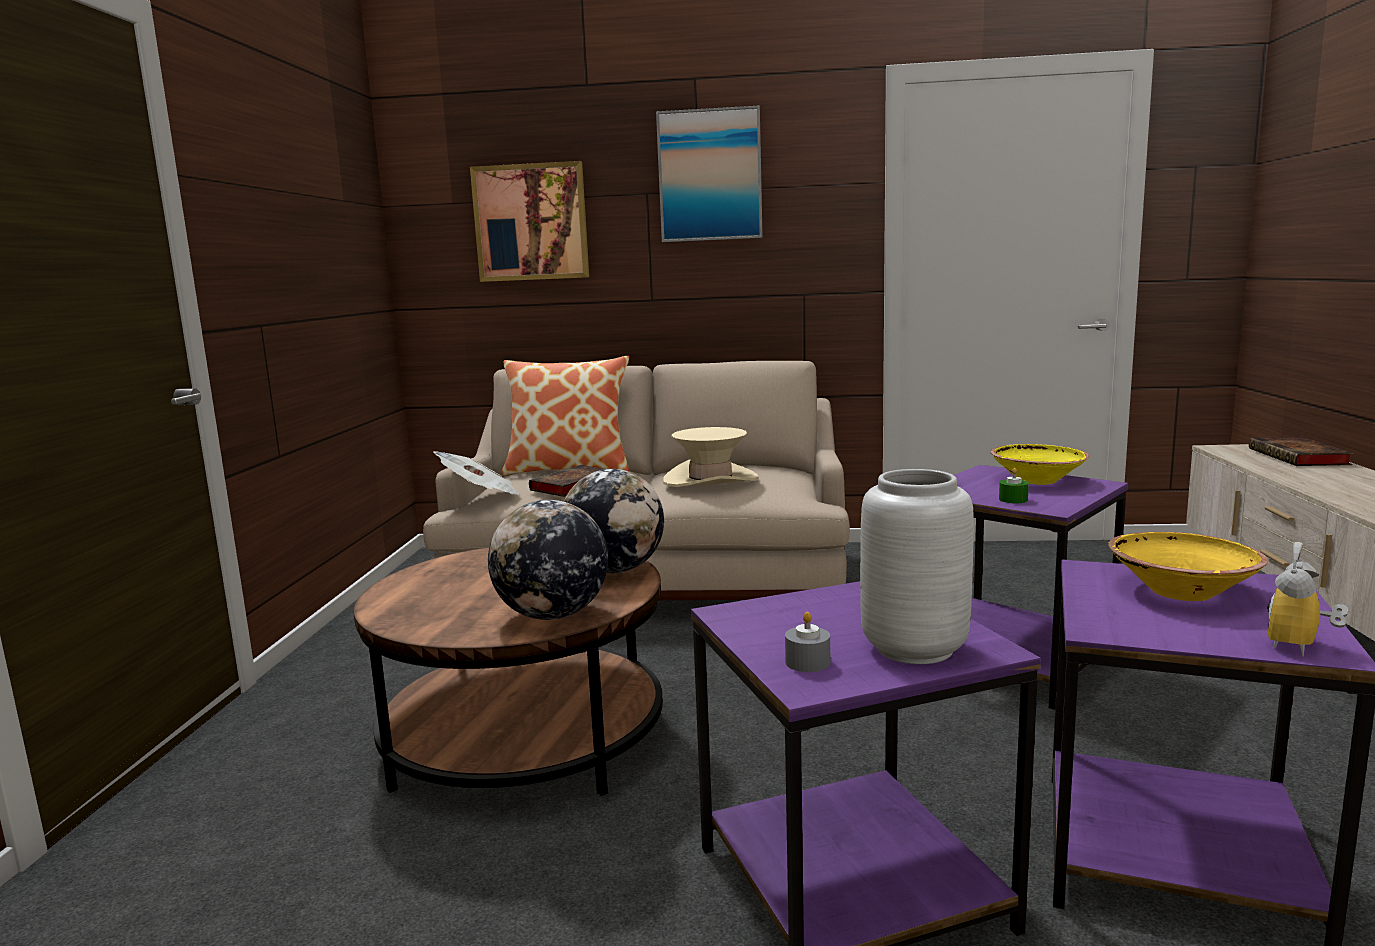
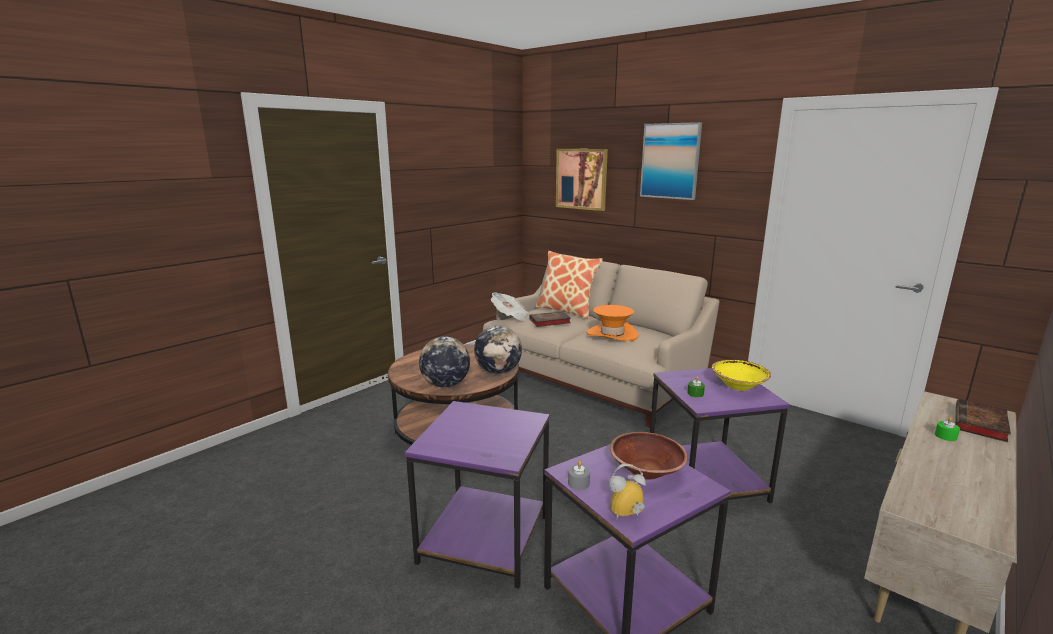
camera: 35 degrees right, 5 degrees up
beige hat [663,427,759,487] -> orange hat [587,305,638,341]
grey candle [785,612,830,672] -> grey candle moved to [568,461,590,490]
grey vase [860,469,974,664] -> none
yellow bowl [1108,532,1269,601] -> brown bowl [610,432,688,480]
none -> green candle [935,417,960,441]

